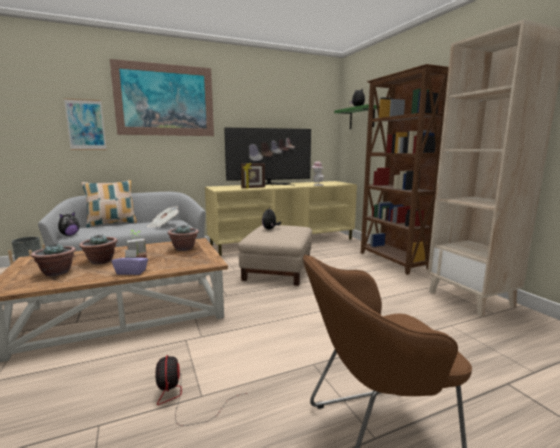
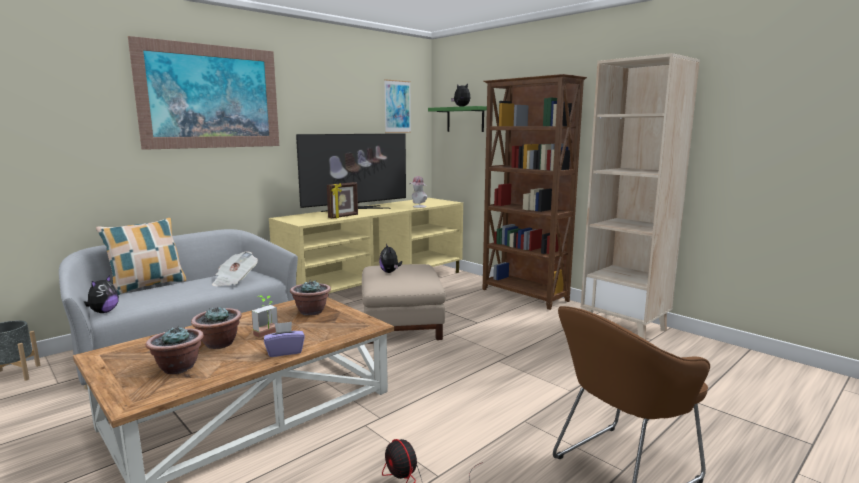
camera: 20 degrees left, 0 degrees up
picture [64,98,107,150] -> picture moved to [384,79,411,133]

